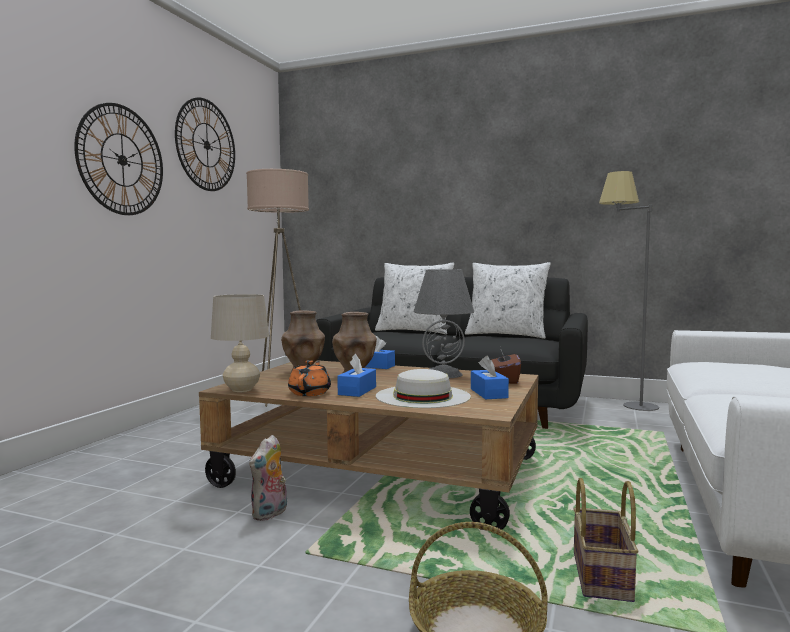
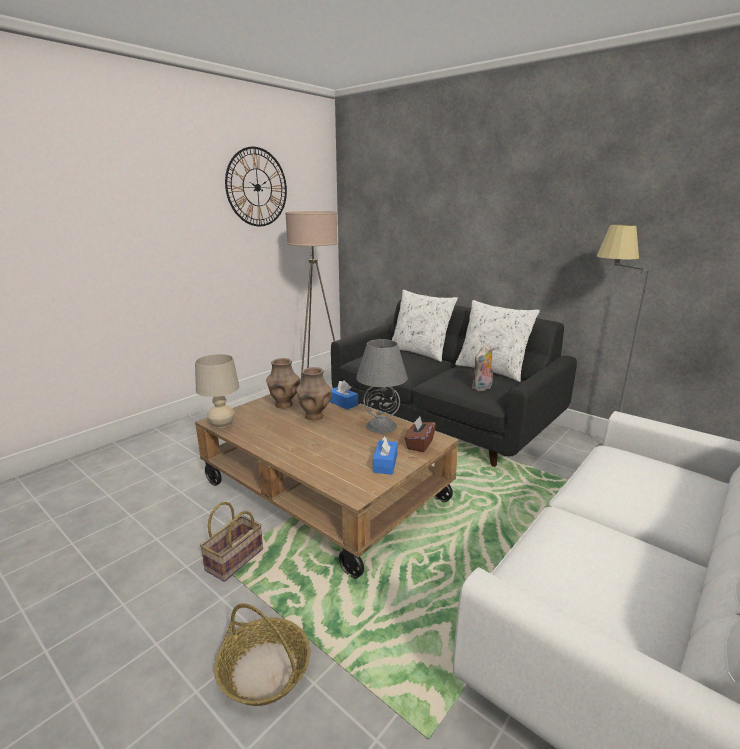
camera: 20 degrees right, 15 degrees up
wall clock [74,103,163,215] -> none
plush toy [249,435,287,521] -> plush toy moved to [472,344,494,391]
orange teapot [288,360,331,396] -> none
blue tissue box [337,354,376,397] -> none
white hat [376,369,471,408] -> none
basket [573,478,639,602] -> basket moved to [200,502,263,582]

